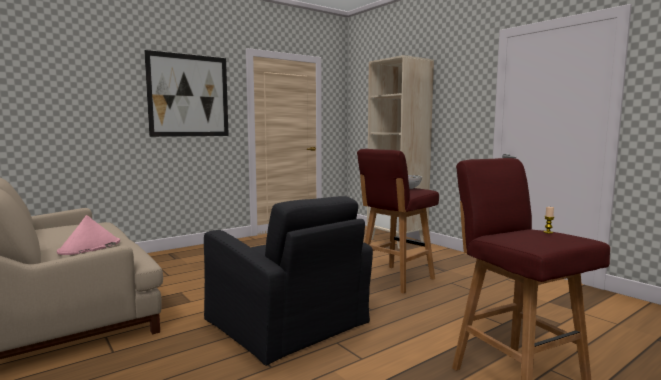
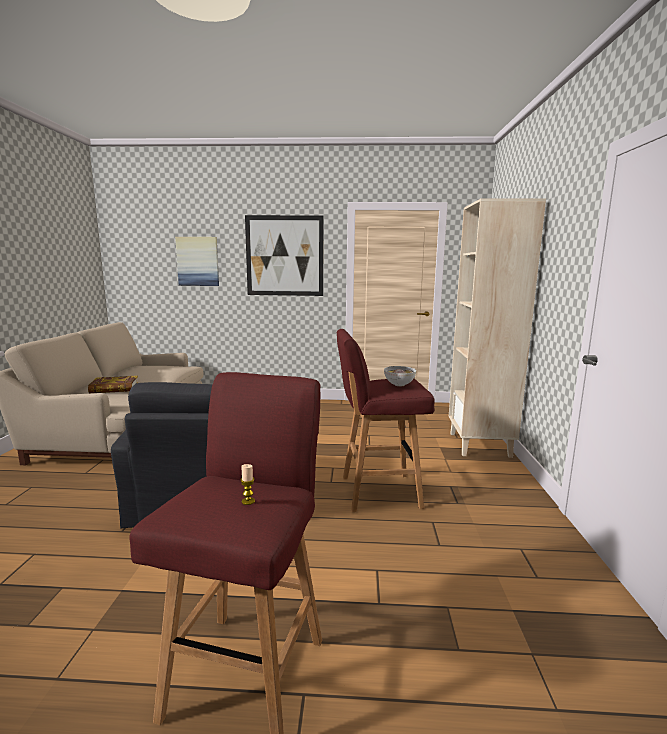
camera: 40 degrees right, 5 degrees up
pink hat [57,215,120,255] -> book [88,376,138,393]
none -> picture [175,237,219,286]

